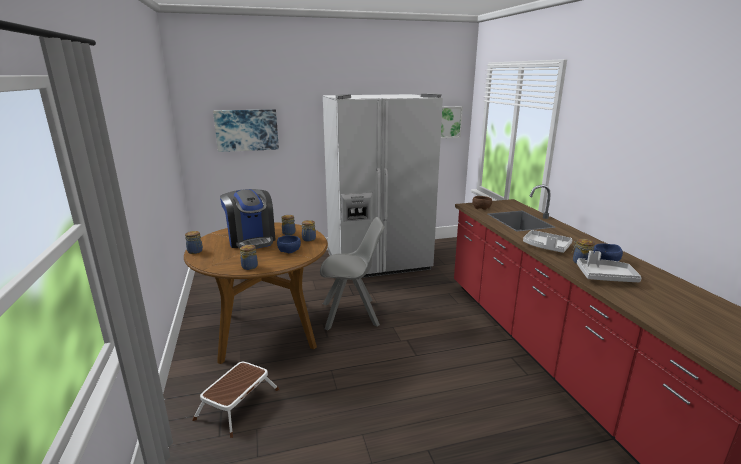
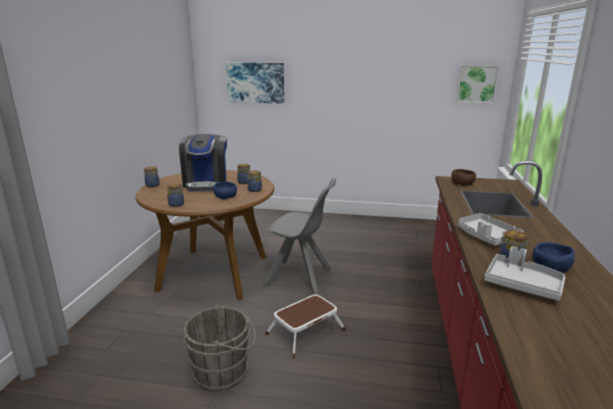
camera: 25 degrees right, 0 degrees up
brown step ladder [193,362,279,438] -> brown step ladder moved to [265,294,346,358]
white fridge [323,94,443,278] -> none
none -> grey bucket [183,304,256,392]

